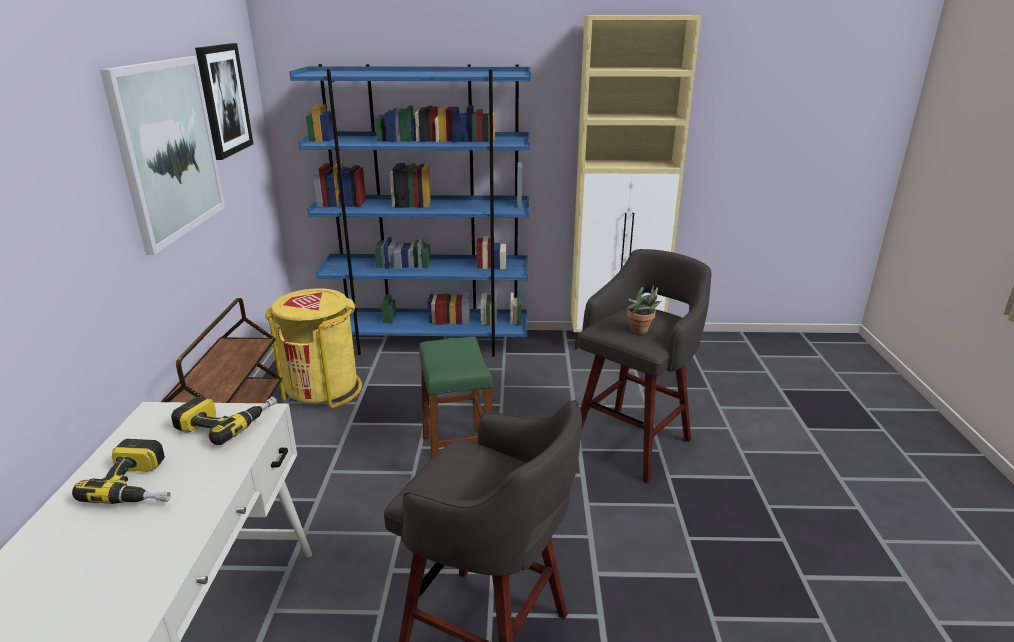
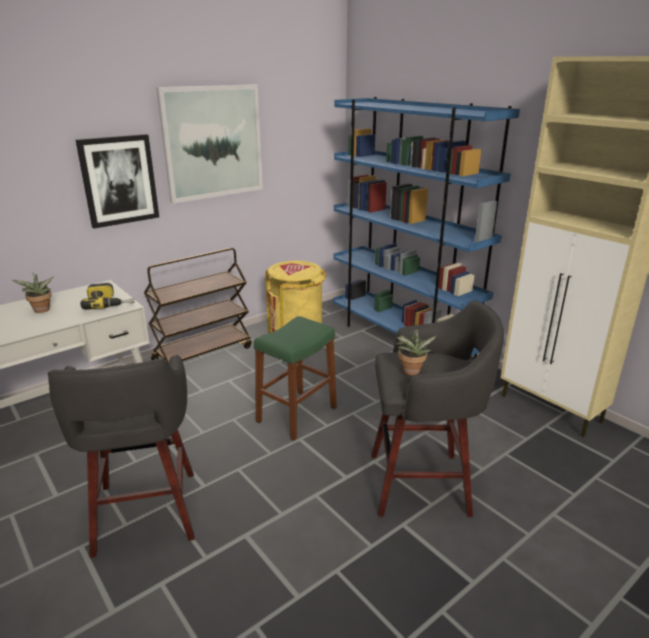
camera: 50 degrees right, 0 degrees up
power drill [72,439,171,504] -> potted plant [12,273,54,313]
picture [195,43,253,160] -> picture moved to [76,134,159,229]

